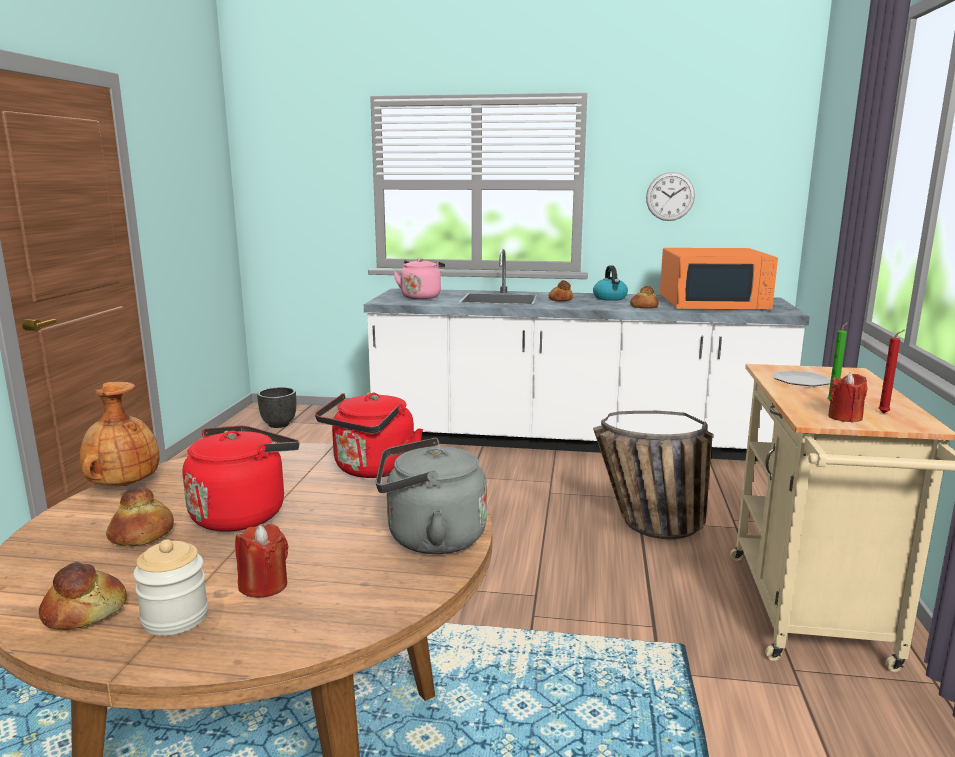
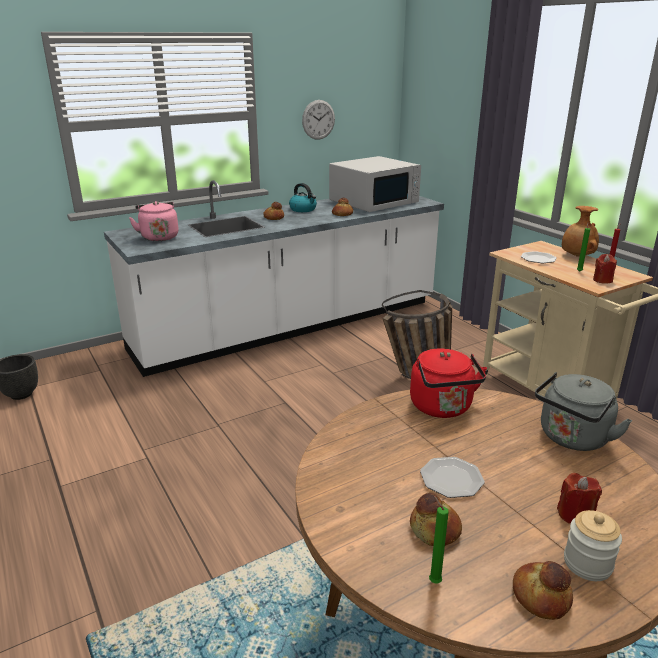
camera: 40 degrees left, 10 degrees up
brown vase [80,382,159,486] -> brown vase moved to [562,206,599,257]
red kettle [183,426,299,532] -> plate [420,457,485,498]
orange microwave [660,248,778,310] -> white microwave [329,156,421,212]
none -> green candle [429,496,449,583]

